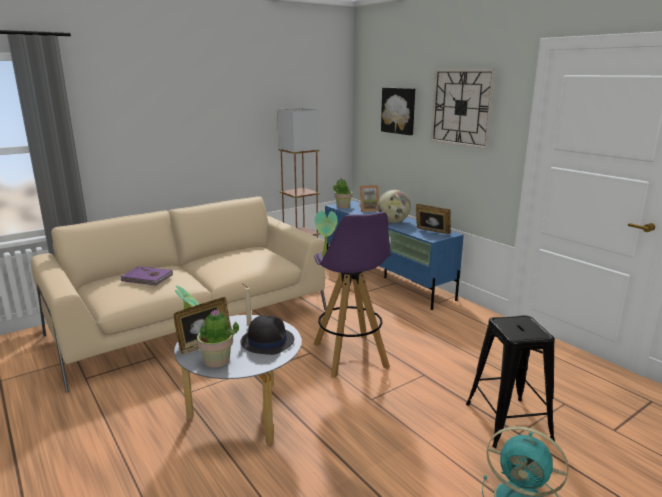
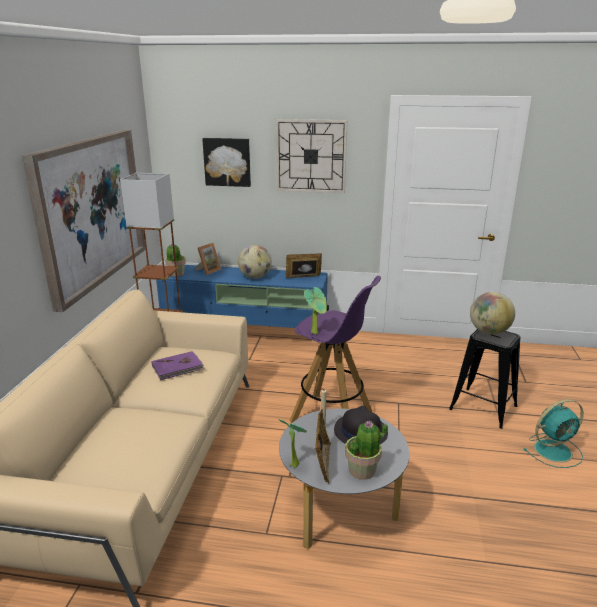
camera: 45 degrees left, 5 degrees up
purple book [120,266,173,286] -> purple book moved to [151,351,204,380]
none -> picture [21,130,145,312]
none -> globe [470,292,515,335]

